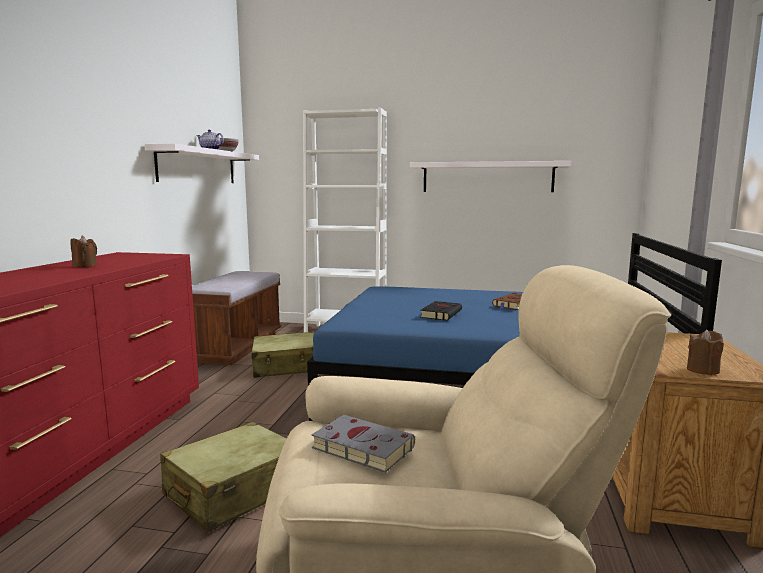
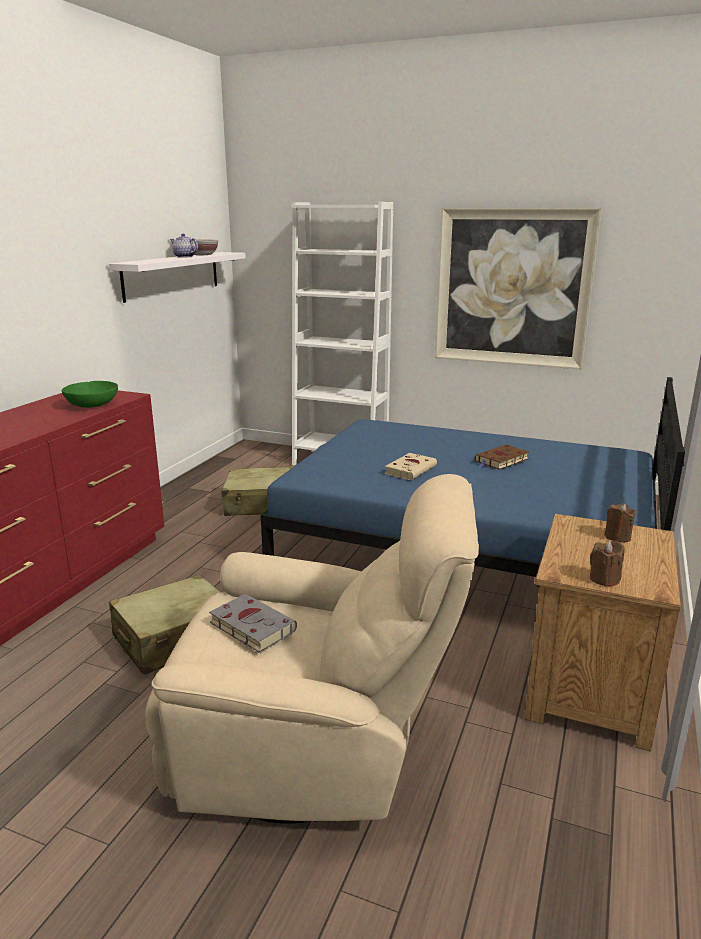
camera: 10 degrees right, 10 degrees up
brown candle [71,235,97,267] -> brown candle moved to [604,503,636,542]
brown bench [192,271,282,365] -> none
white shelf [410,161,571,192] -> picture [435,208,602,370]
black book [420,301,462,320] -> beige book [385,453,437,480]
none -> green bowl [62,381,118,408]

